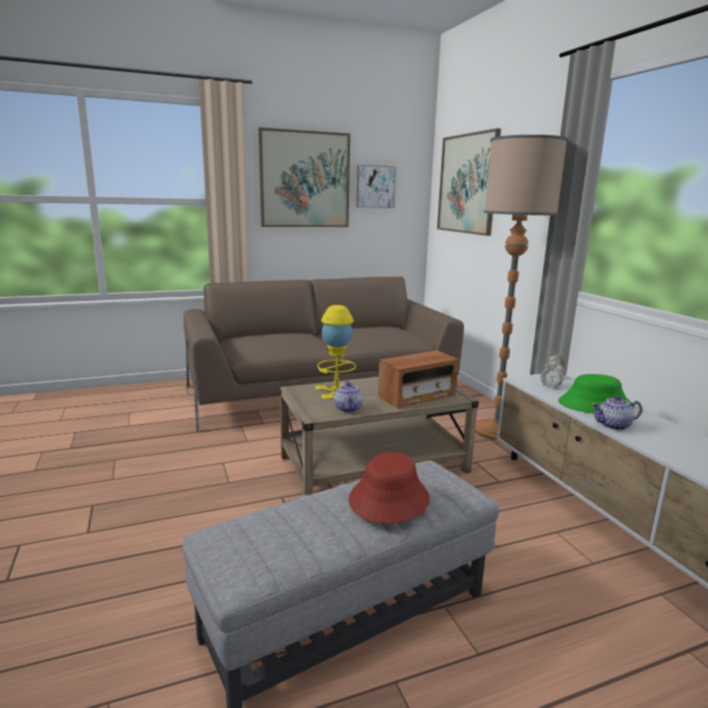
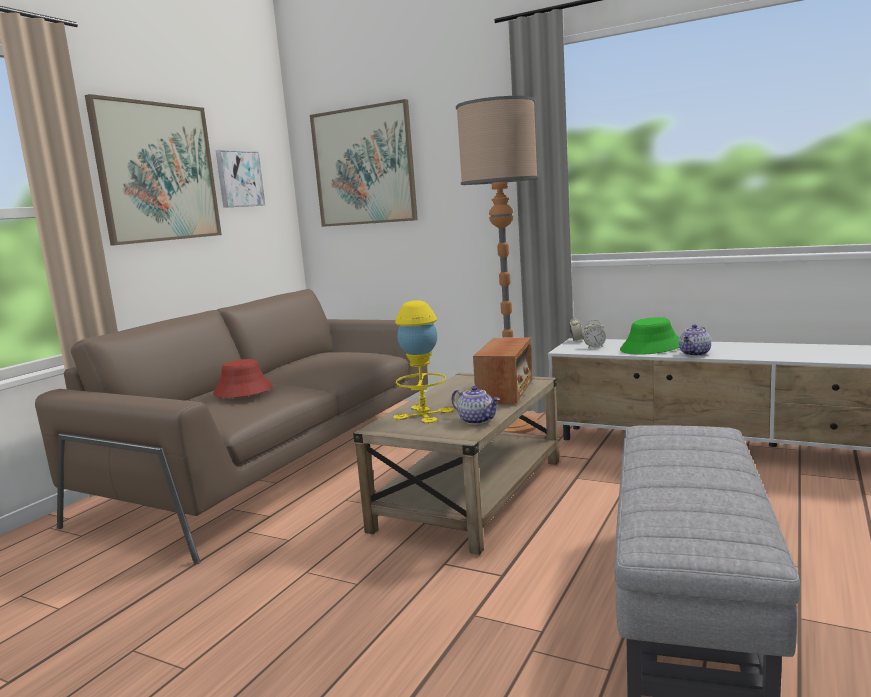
camera: 40 degrees left, 5 degrees down
red hat [349,452,429,524] -> red hat moved to [213,359,273,398]

